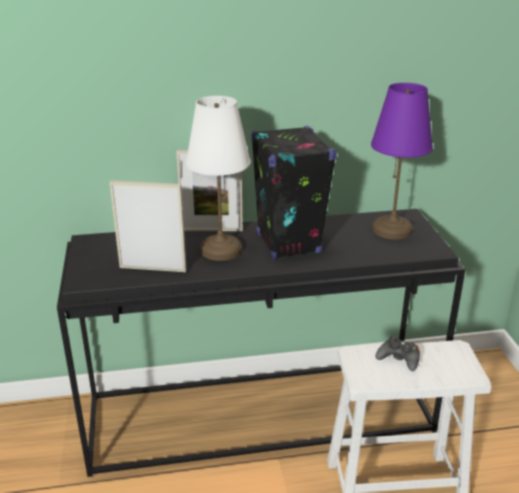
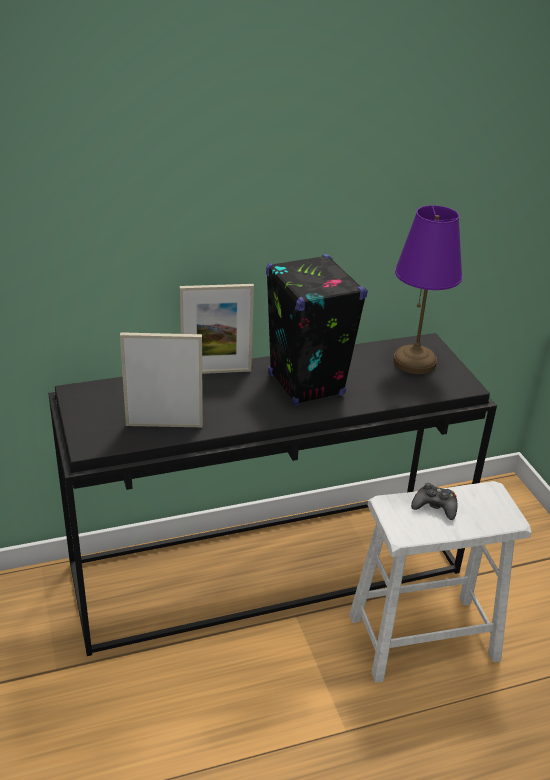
camera: 10 degrees left, 5 degrees up
white table lamp [186,96,251,261] -> none

